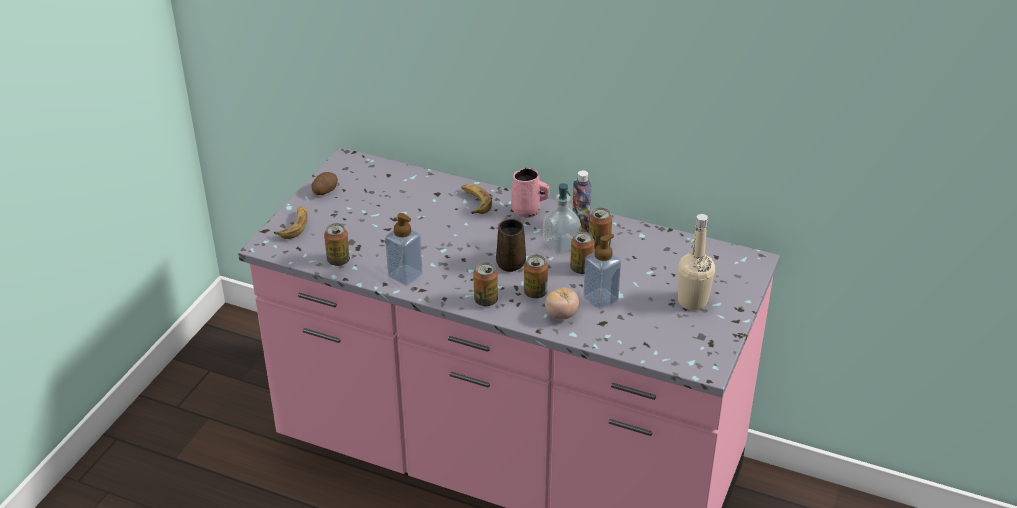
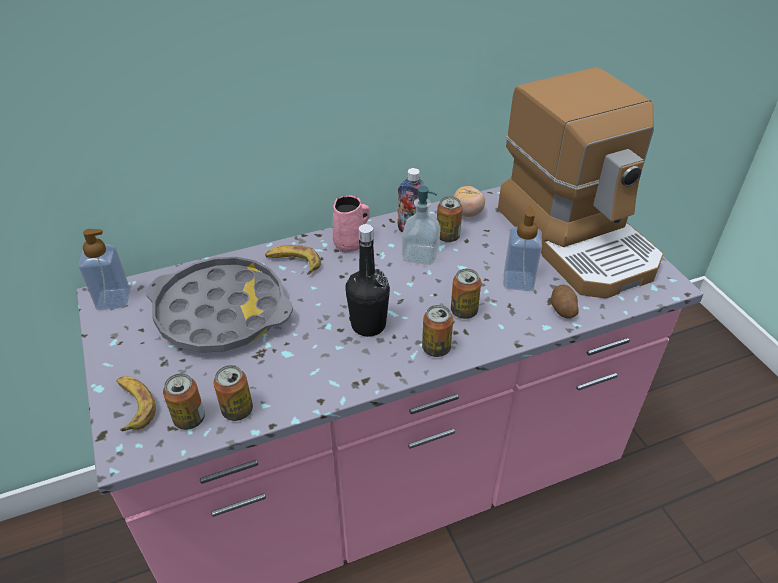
camera: 45 degrees left, 5 degrees up
potato [311,172,338,195] -> potato moved to [551,285,579,318]
soap dispenser [385,213,422,285] -> soap dispenser moved to [78,229,131,310]
brown mug [496,219,526,272] -> none
tomato [545,287,579,320] -> tomato moved to [453,186,485,217]
can [570,231,595,274] -> can moved to [163,373,205,430]
beige bottle [678,214,715,310] -> coffee machine [498,67,664,299]
none -> grey tray [146,257,293,353]
none -> black bottle [345,224,390,337]

